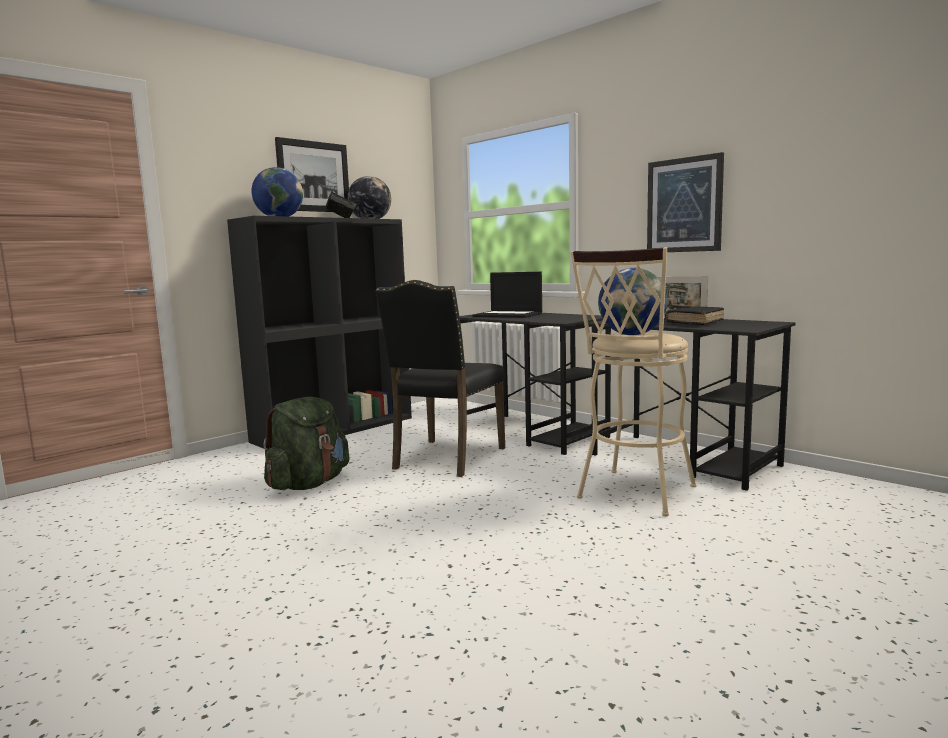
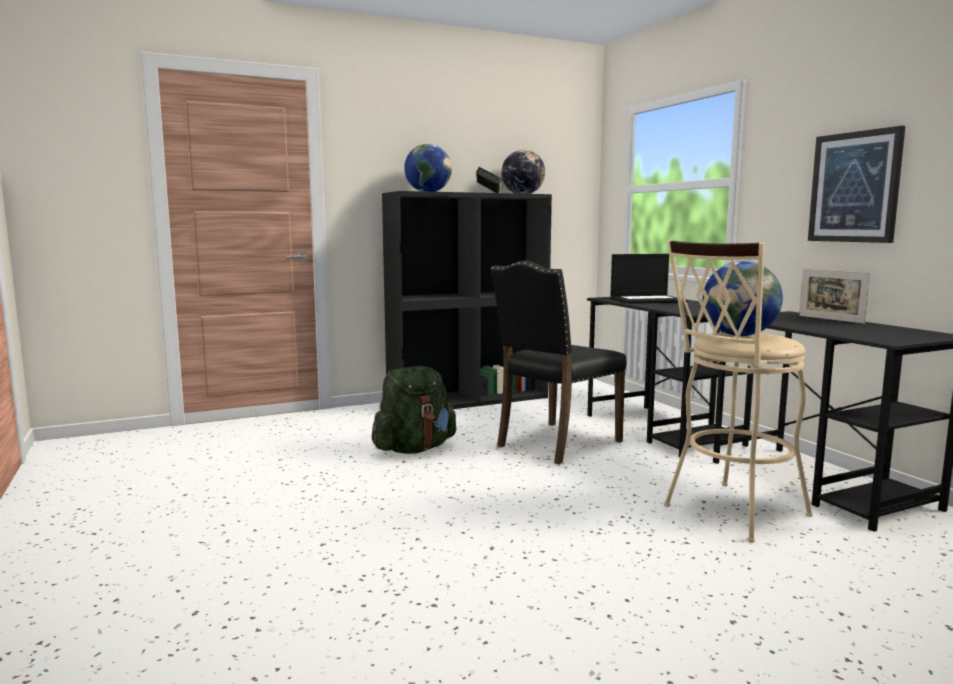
camera: 20 degrees right, 0 degrees up
picture [275,137,349,212] -> none
laptop [472,272,542,318] -> laptop turned 60 degrees counterclockwise [610,254,688,304]
black book [665,307,724,325] -> none

